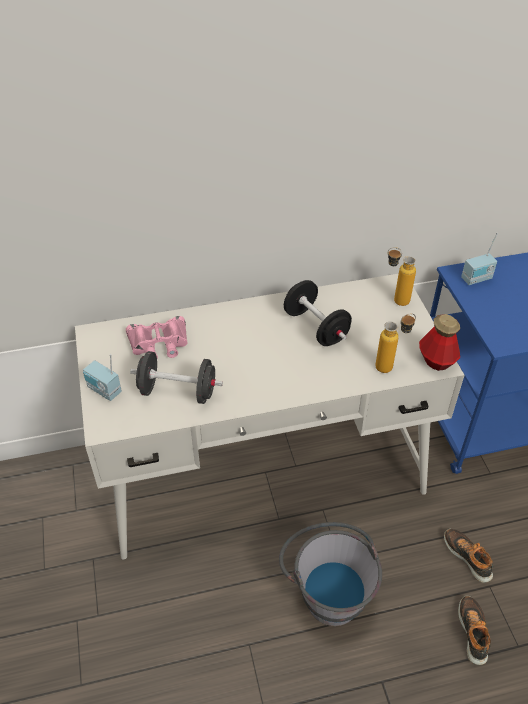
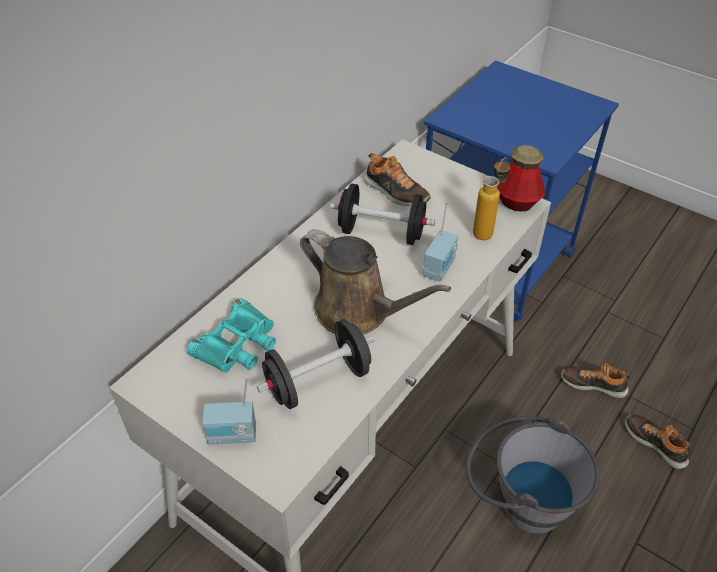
camera: 40 degrees left, 0 degrees up
pink binoculars [126,316,188,358] -> turquoise binoculars [187,298,276,373]
bottle [388,247,416,306] -> none
radio [461,233,498,285] -> radio moved to [423,202,458,282]
none -> brown watering can [300,229,451,335]
none -> shoe [364,153,431,206]

